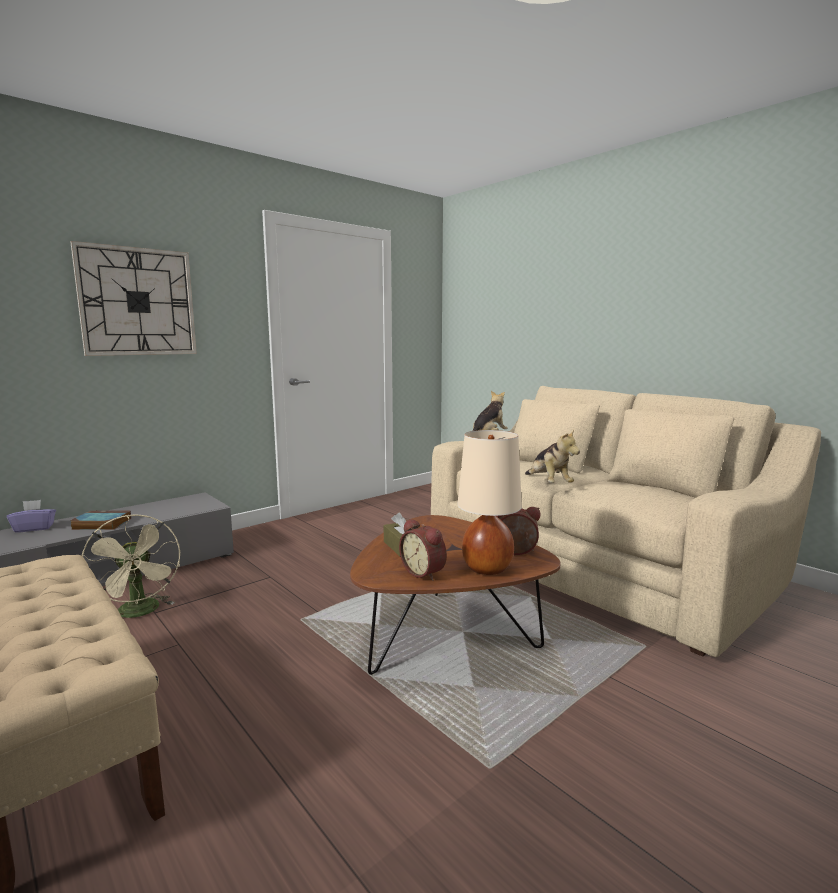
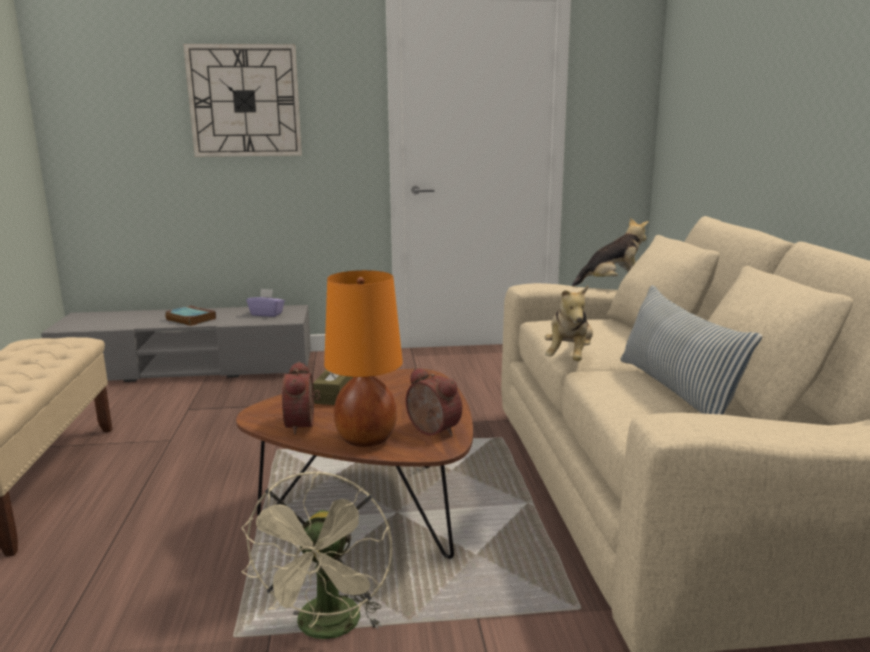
camera: 35 degrees right, 5 degrees up
purple tissue box [7,500,56,533] -> purple tissue box moved to [247,289,285,317]
beige fan [82,514,180,618] -> beige fan moved to [241,471,393,639]
beige table lamp [457,430,522,575] -> orange table lamp [324,270,403,447]
none -> pillow [620,285,762,415]

